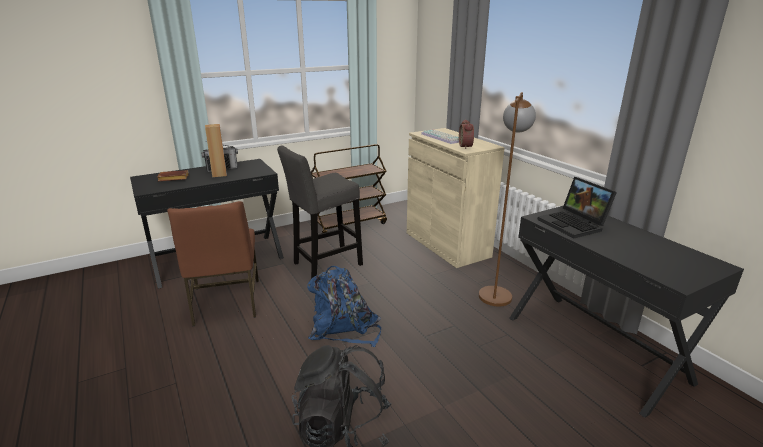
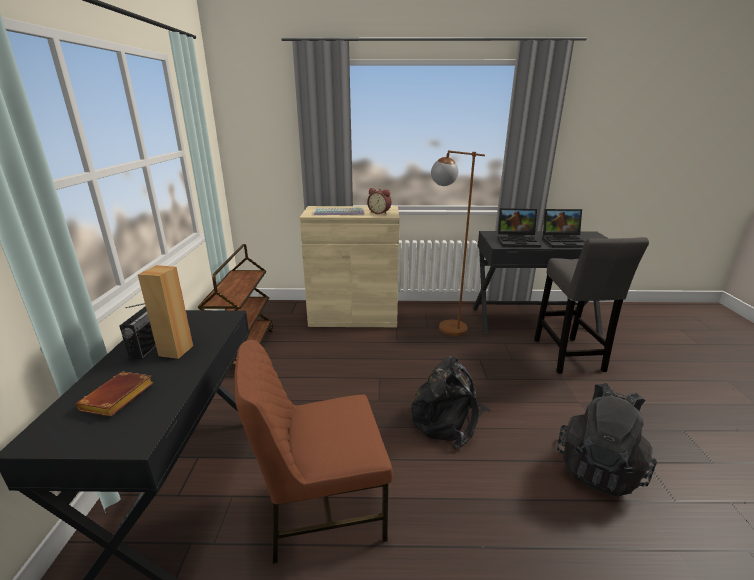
camera: 60 degrees left, 0 degrees up
brown chair [167,201,259,326] -> brown chair turned 150 degrees clockwise [235,340,393,564]
grey stool [277,145,363,279] -> grey stool moved to [534,237,649,374]
blue backpack [307,266,381,347] -> black backpack [411,356,491,449]
none -> laptop [542,209,585,248]

